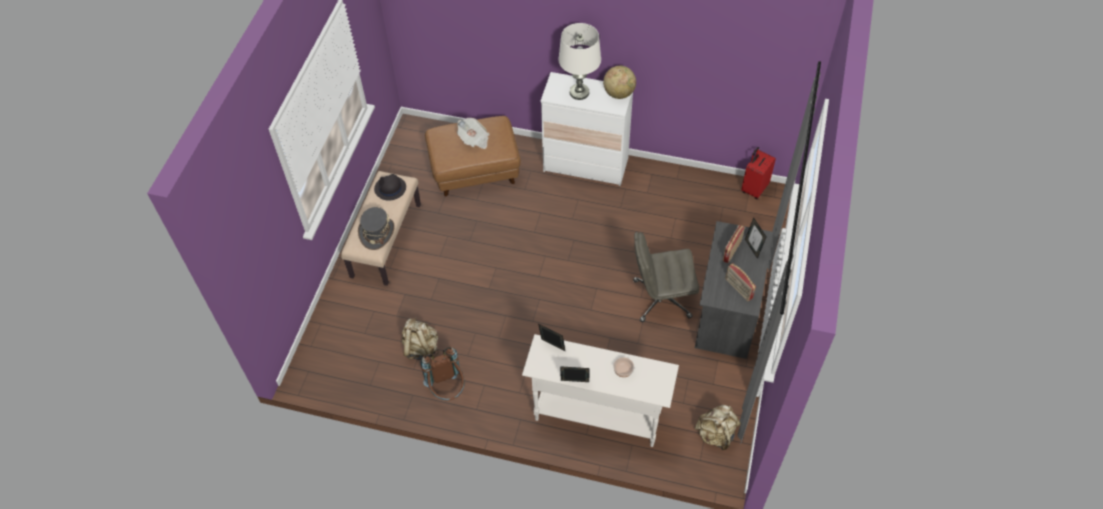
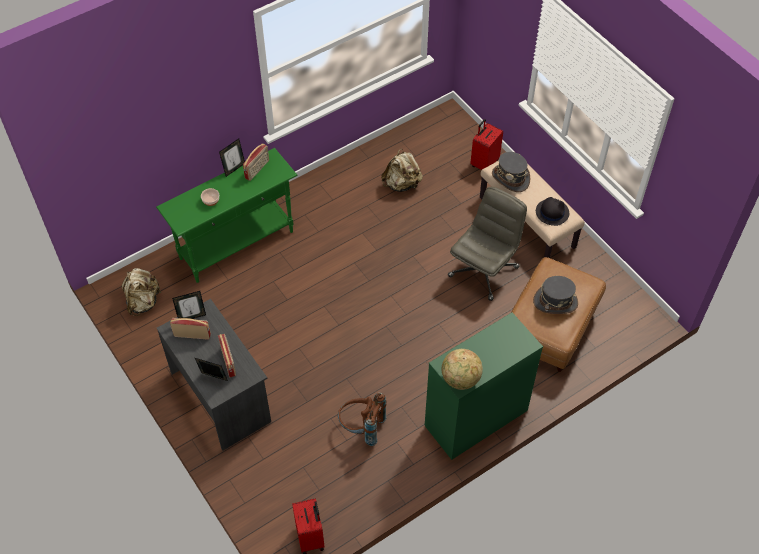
camera: 130 degrees right, 0 degrees up
brown backpack [421,347,464,401] -> brown backpack moved to [338,393,387,446]
newspaper [457,118,490,149] -> grey hat [533,276,578,314]
white console table [522,334,679,447] -> green console table [156,148,298,283]
picture frame [538,324,565,351] -> picture frame moved to [172,291,206,319]
white dresser [541,72,633,186] -> green dresser [425,312,543,460]
white table lamp [558,23,601,100] -> none
grey office chair [633,232,699,322] -> grey office chair moved to [448,187,527,301]
none -> radio [243,143,269,181]
none -> red suitcase [470,119,503,170]

